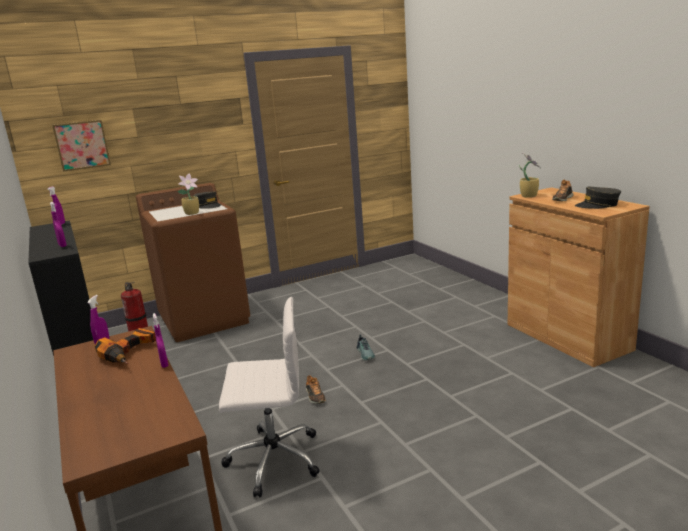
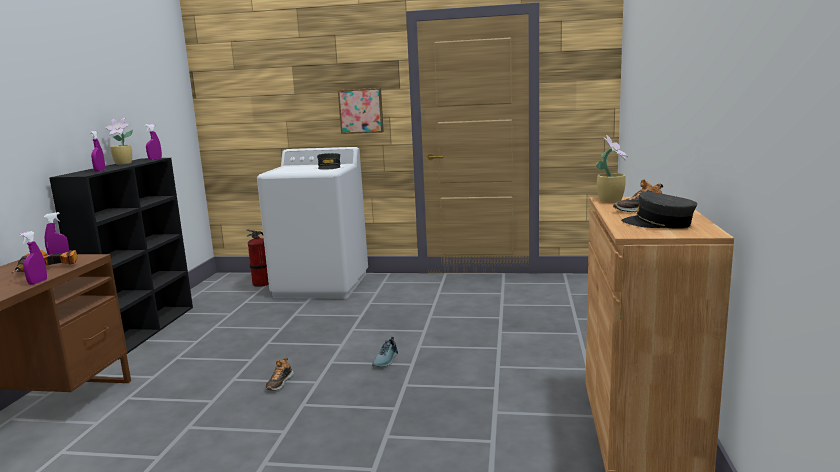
camera: 35 degrees right, 5 degrees down
picture [52,120,111,172] -> picture moved to [338,88,384,134]
brown washing machine [136,183,250,342] -> white washing machine [257,147,368,299]
potted plant [177,173,199,215] -> potted plant moved to [105,118,133,165]
white office chair [219,297,319,497] -> none

